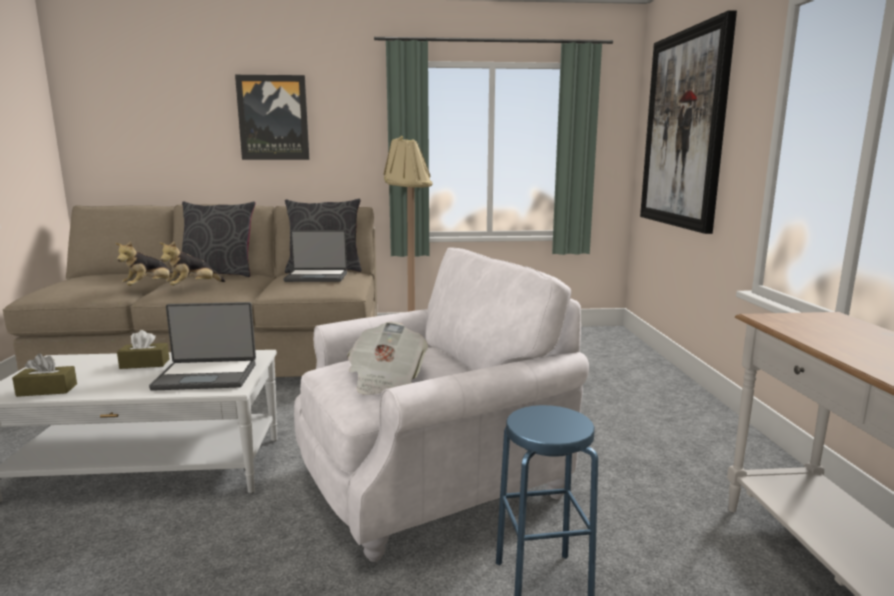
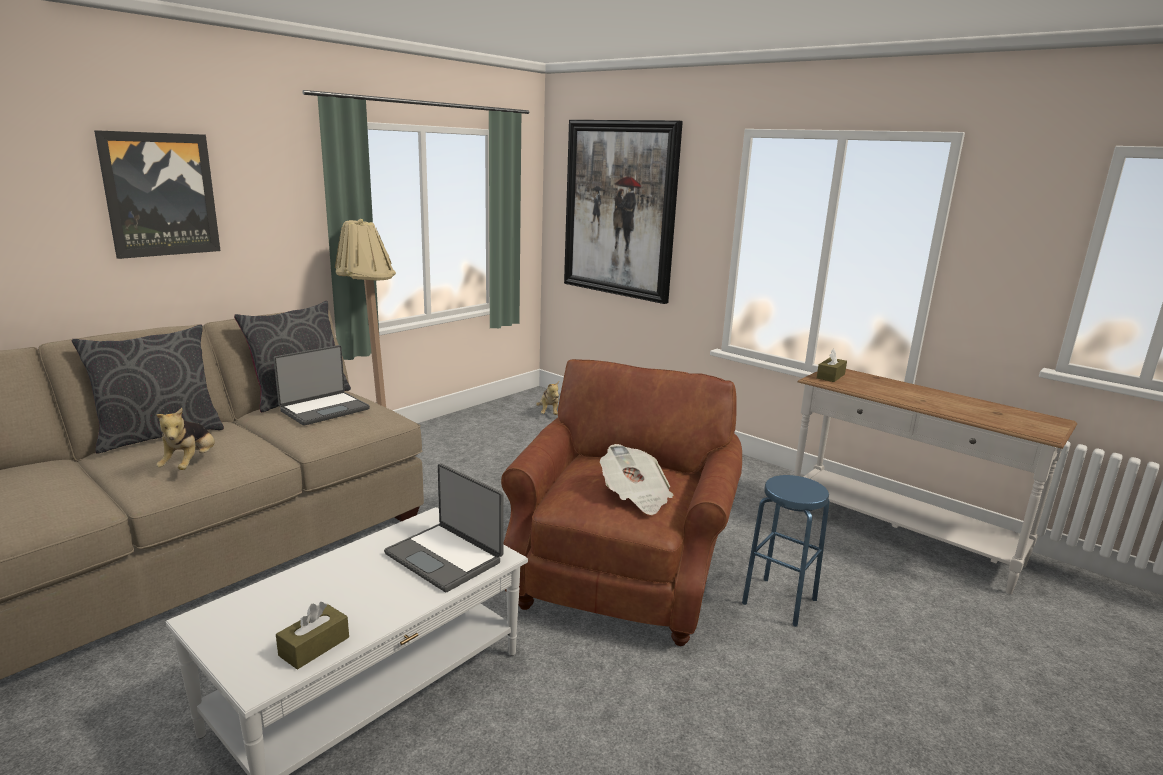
camera: 45 degrees left, 5 degrees up
plush toy [115,241,178,286] -> plush toy moved to [536,381,559,415]
brown tissue box [117,330,169,369] -> brown tissue box moved to [817,349,847,382]
laptop [149,302,256,391] -> laptop turned 90 degrees clockwise [384,463,504,592]
white armchair [294,247,589,562] -> brown armchair [501,359,742,646]

